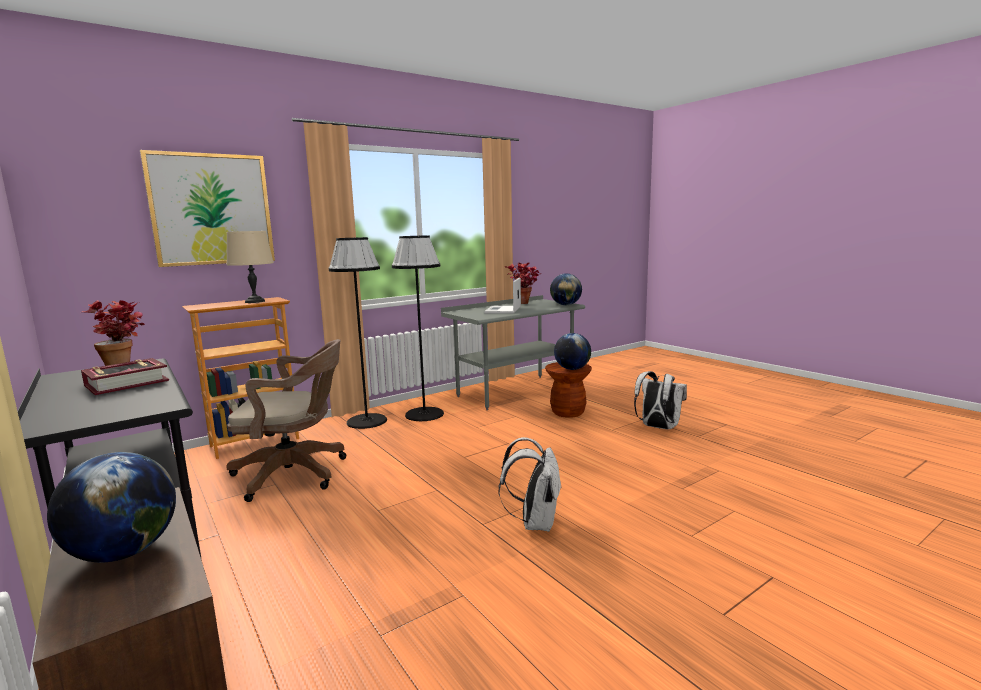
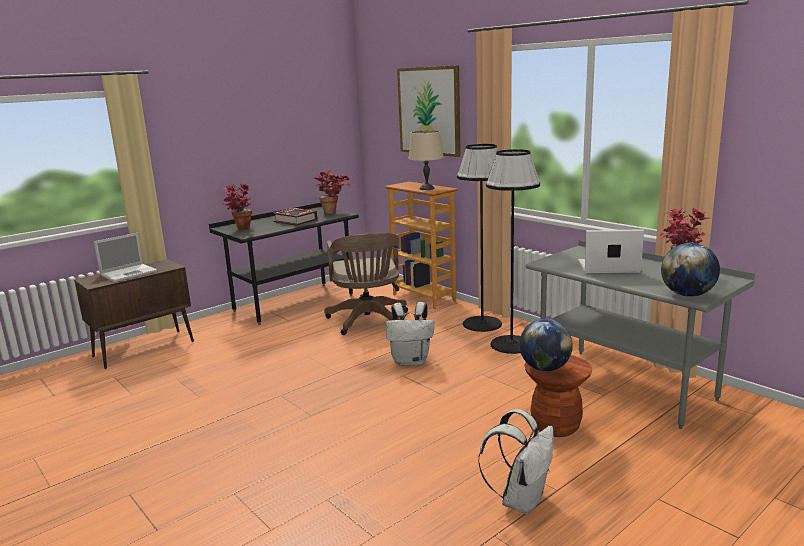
camera: 85 degrees right, 5 degrees up
globe [47,452,176,563] -> laptop [94,233,157,282]
white backpack [498,437,562,532] -> white backpack moved to [386,302,434,366]
none -> potted plant [222,183,253,230]

